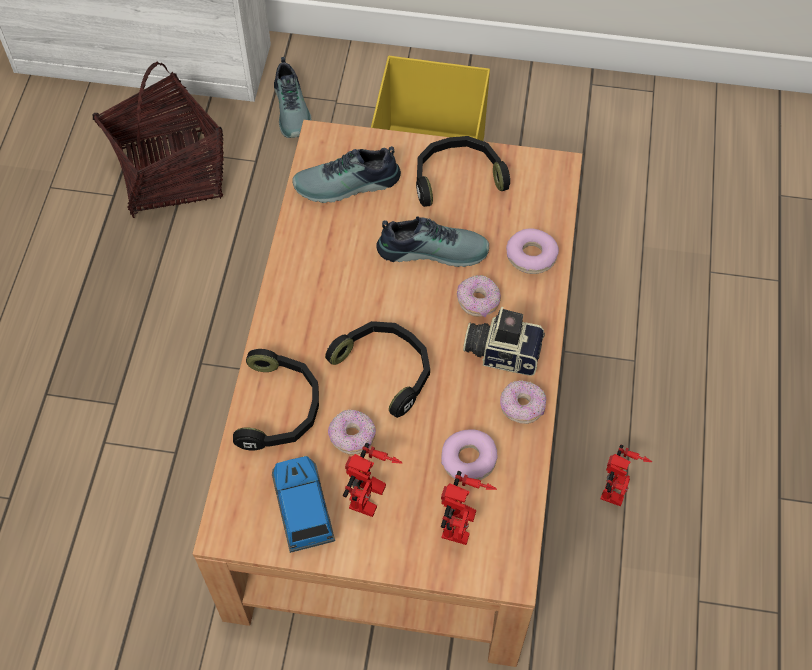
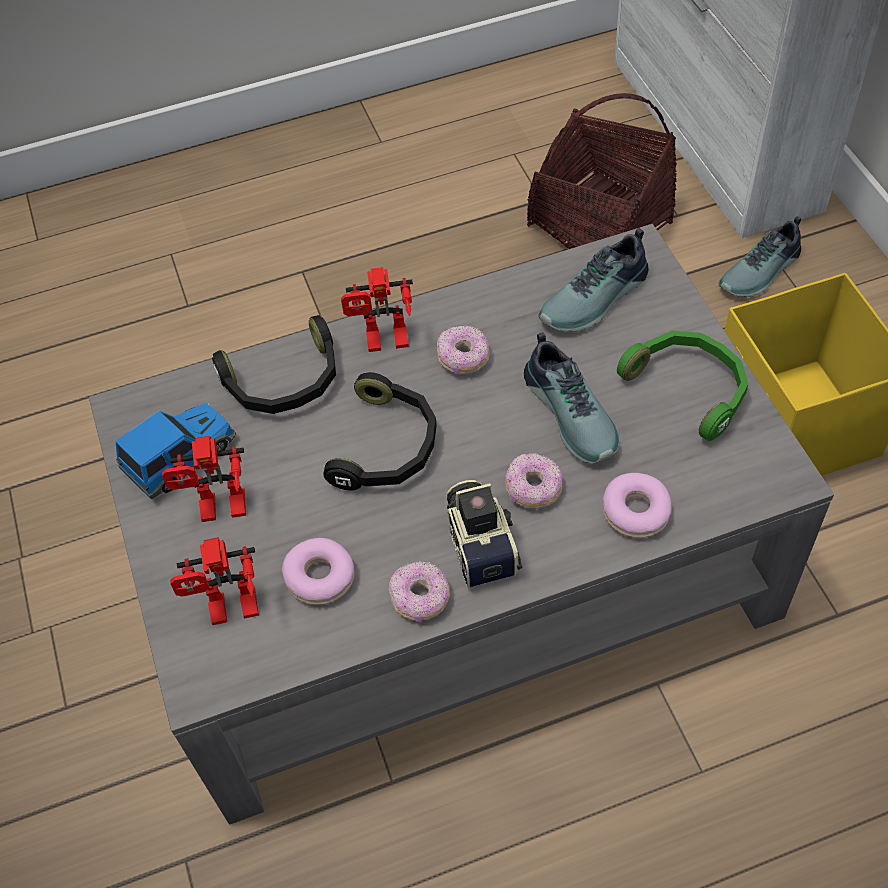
camera: 65 degrees right, 5 degrees down
brown coffee table [193,120,582,667] -> grey coffee table [89,224,834,825]
shoe [292,146,401,203] -> shoe turned 90 degrees counterclockwise [538,228,649,332]
donut [328,410,376,455] -> donut moved to [437,326,490,375]
black headphones [416,136,510,207] -> green headphones [617,331,748,441]
toy robot [600,445,652,506] -> toy robot moved to [341,267,413,352]

